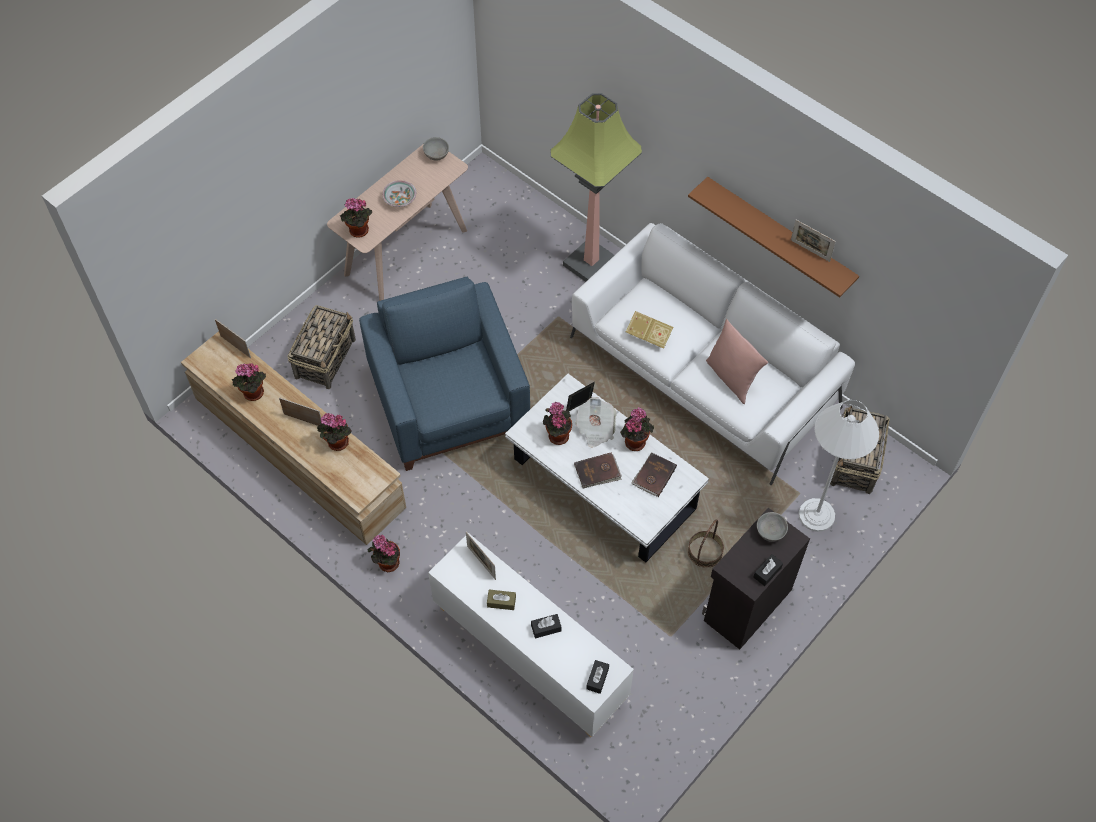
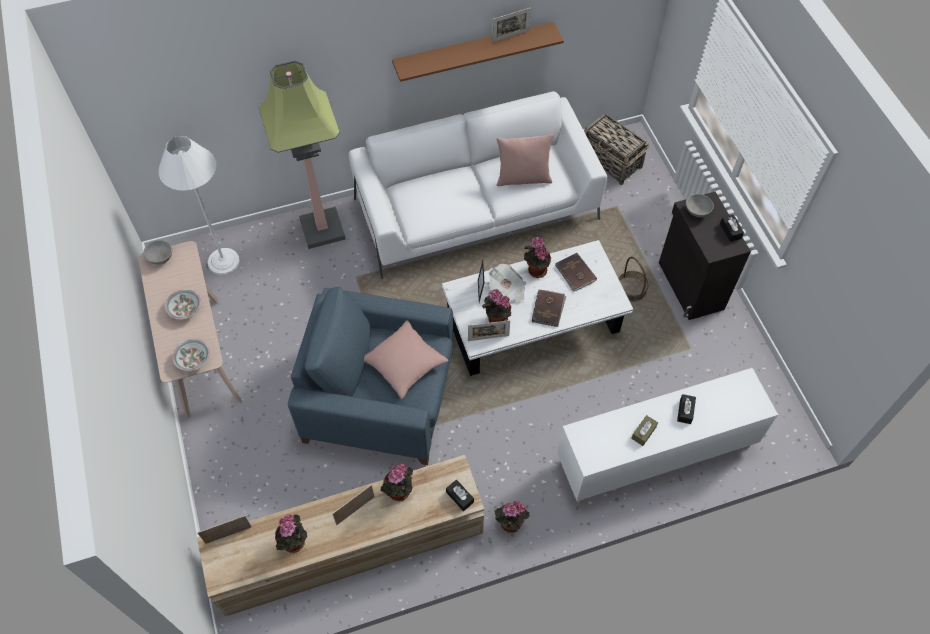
camera: 60 degrees left, 0 degrees up
basket [287,305,356,389] -> none
potted plant [340,198,372,238] -> bowl [172,339,210,371]
picture frame [466,531,496,580] -> picture frame moved to [468,320,510,341]
black tissue box [586,660,609,694] -> black tissue box moved to [446,480,474,511]
book [626,311,673,349] -> none
white floor lamp [798,400,879,532] -> white floor lamp moved to [158,136,240,275]
none -> pink pillow [364,320,448,399]

